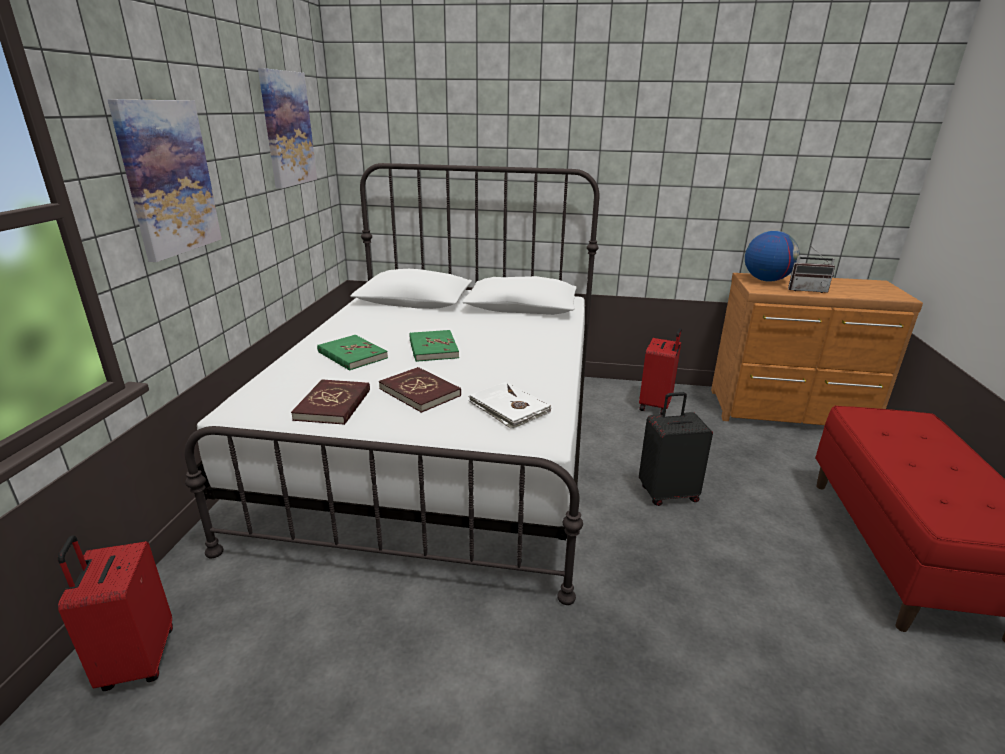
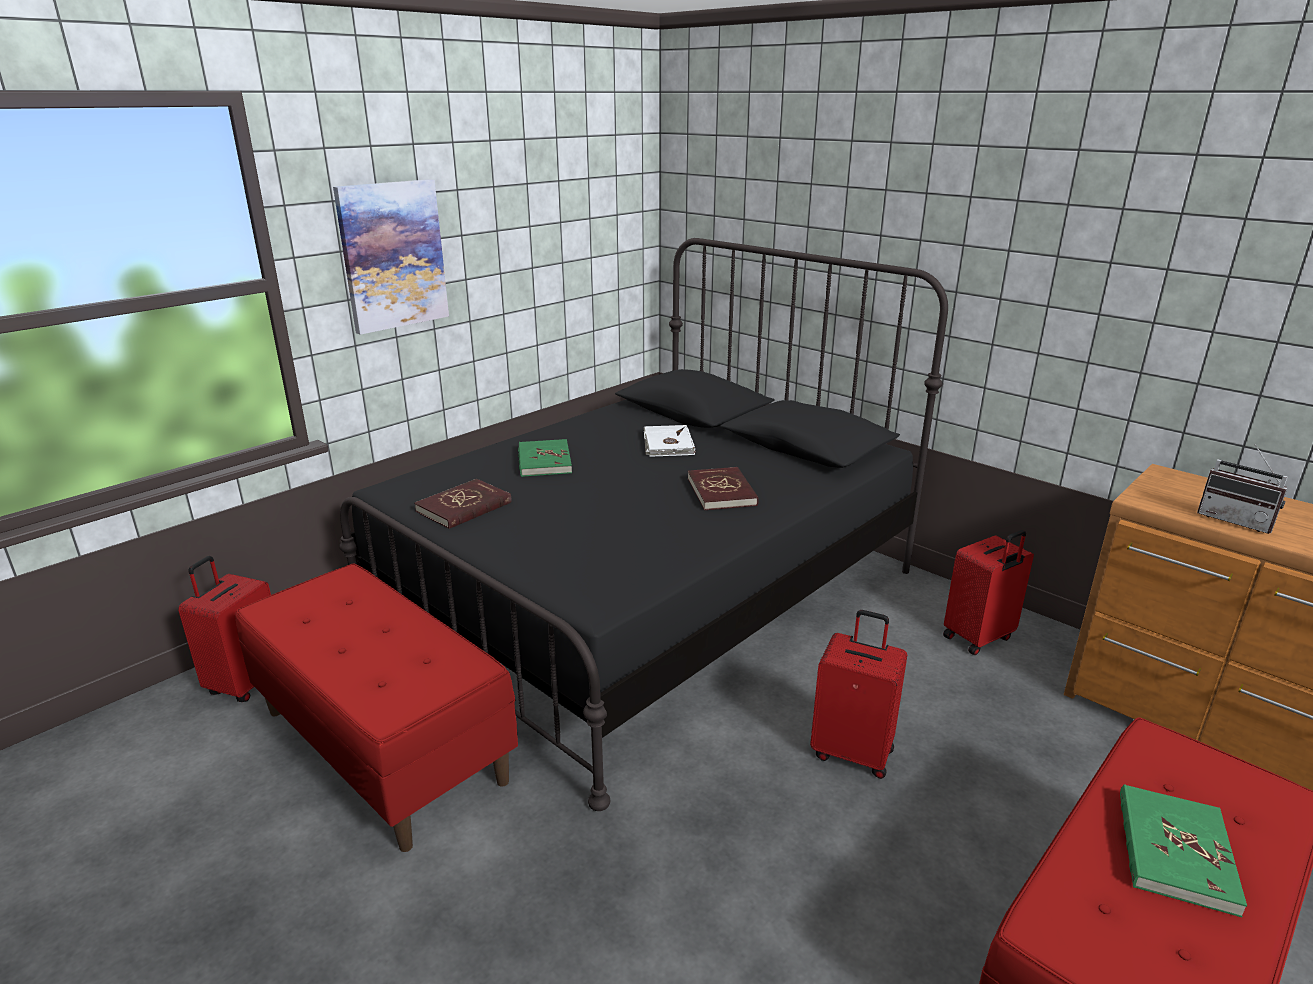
camera: 35 degrees right, 0 degrees up
white bed [185,163,599,605] -> black bed [339,238,948,811]
picture [258,68,317,189] -> none
red book [379,367,461,413] -> red book moved to [688,467,759,510]
green book [409,330,459,362] -> green book moved to [1120,784,1247,917]
white book [469,382,551,429] -> white book moved to [643,425,695,457]
black suitcase [639,392,713,506] -> red suitcase [810,610,907,779]
globe [745,231,799,282] -> none
none -> red bench [235,564,518,852]

